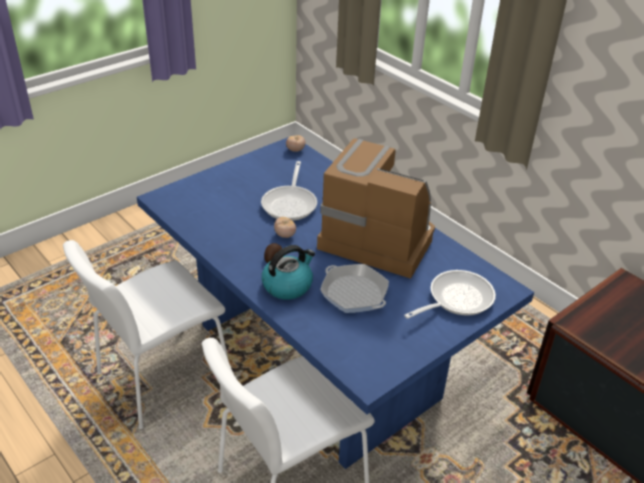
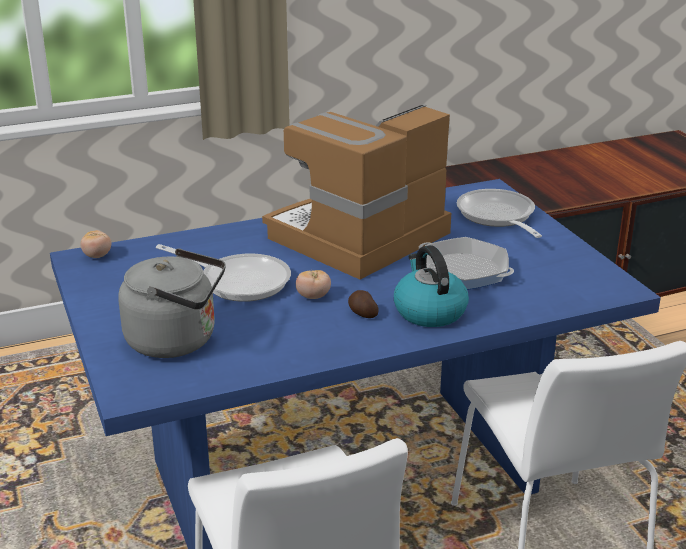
camera: 70 degrees left, 10 degrees down
frying pan [320,264,389,313] -> frying pan turned 60 degrees clockwise [419,237,514,290]
none -> grey kettle [118,248,226,358]

